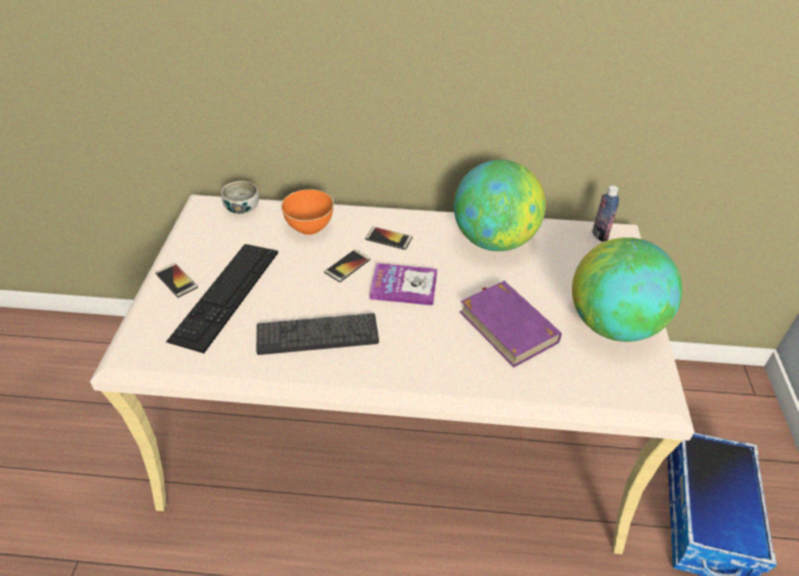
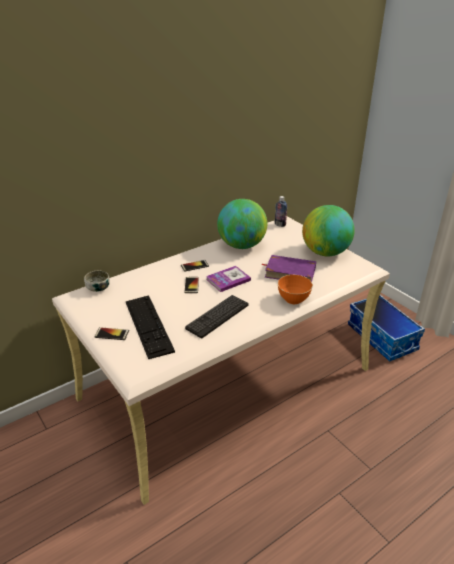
camera: 40 degrees left, 10 degrees down
orange bowl [281,189,334,235] -> orange bowl moved to [278,275,313,304]

